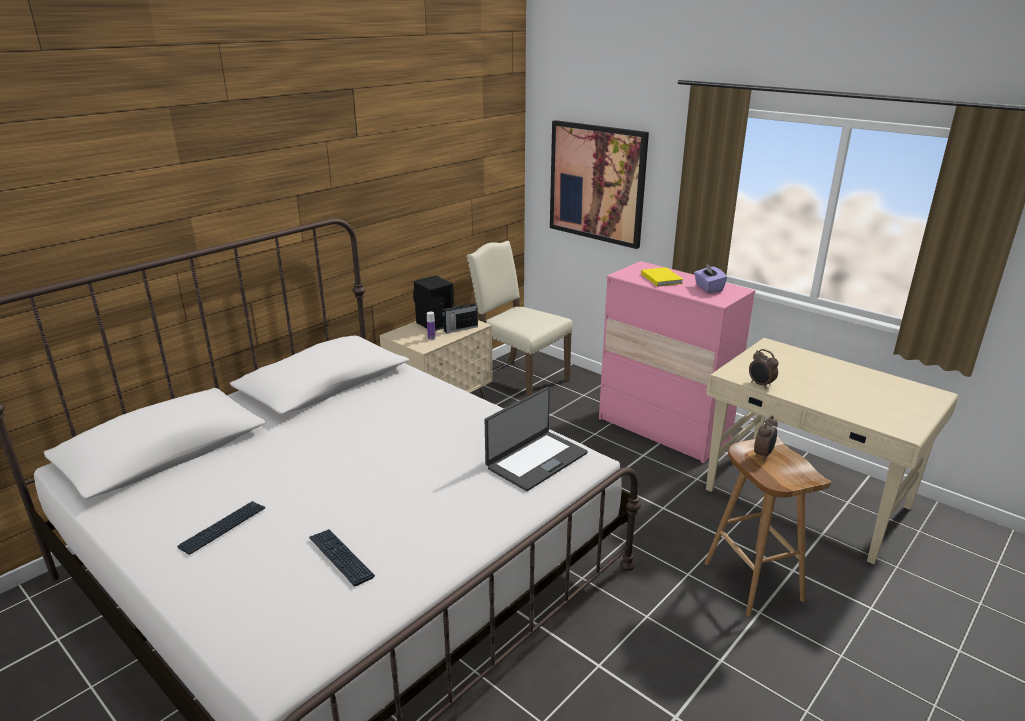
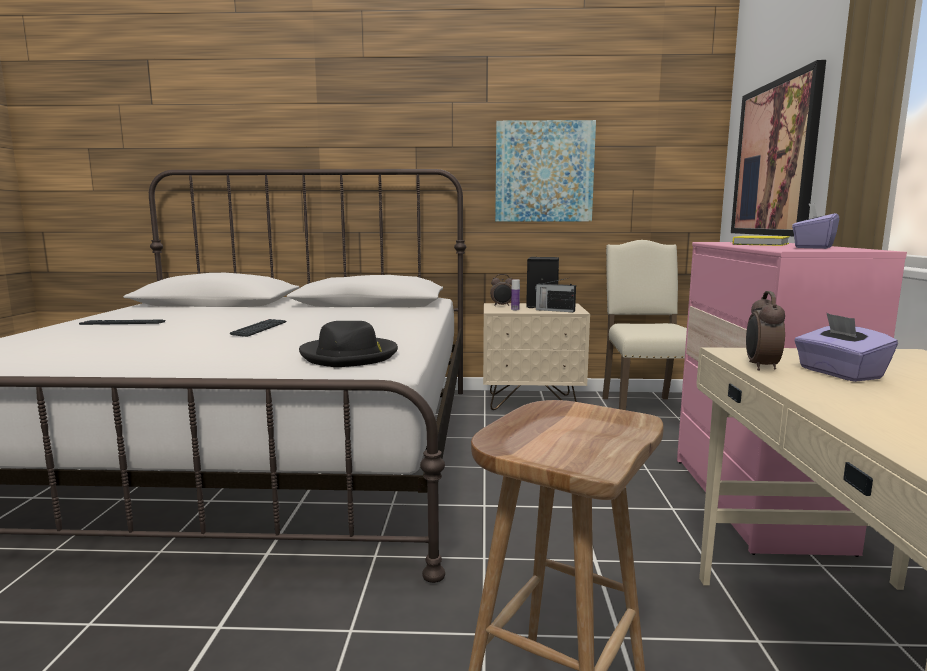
camera: 50 degrees right, 15 degrees down
keyboard [309,529,375,586] -> keyboard moved to [230,319,287,337]
laptop [485,387,588,491] -> black hat [299,321,398,367]
alarm clock [754,415,778,461] -> alarm clock moved to [490,274,512,306]
none -> picture [495,120,596,221]
none -> purple tissue box [794,313,898,382]

